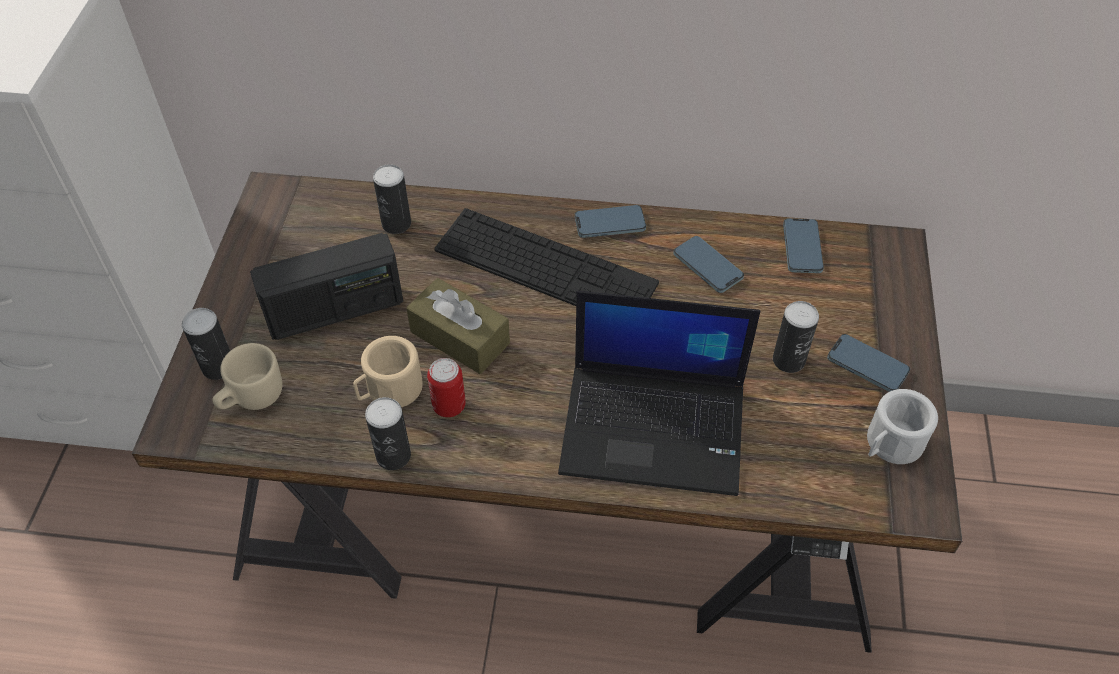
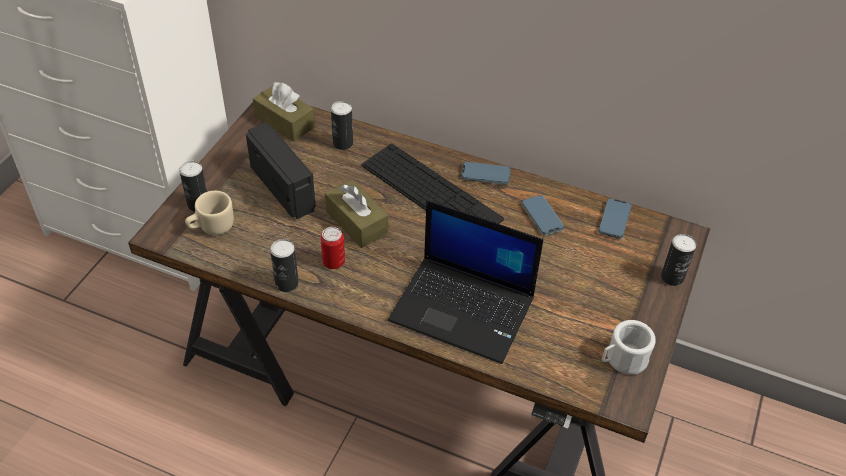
camera: 15 degrees right, 5 degrees down
radio [250,233,403,340] -> radio turned 120 degrees counterclockwise [246,123,316,219]
beige mug [353,336,423,407] -> none
can [773,301,819,373] -> can moved to [661,234,696,286]
phone [827,334,910,392] -> none
none -> brown tissue box [253,82,315,142]

